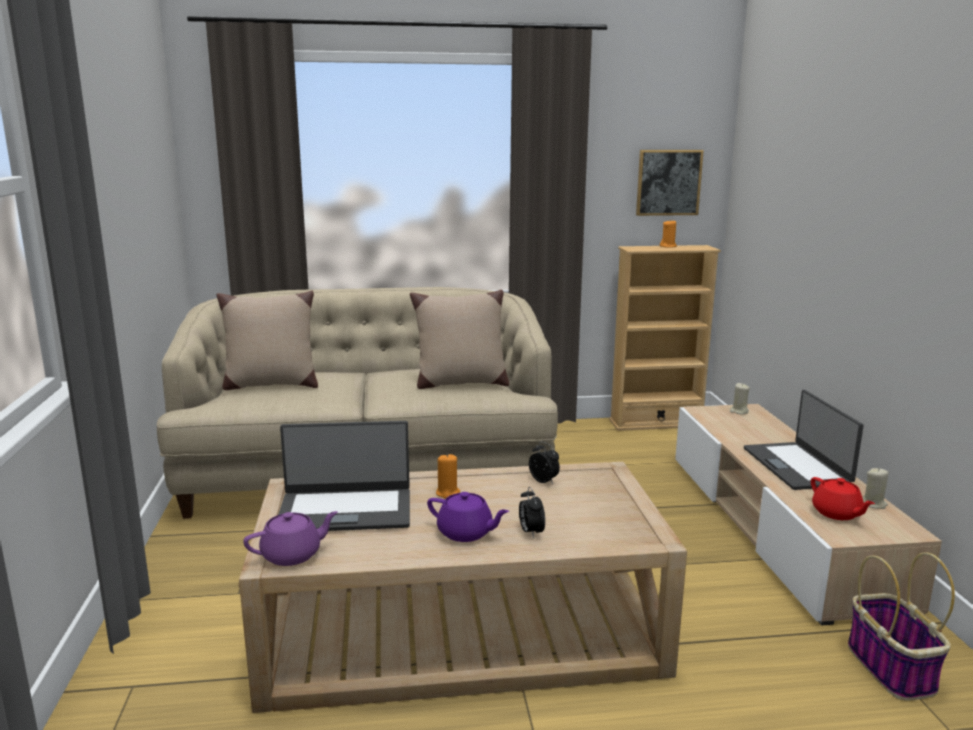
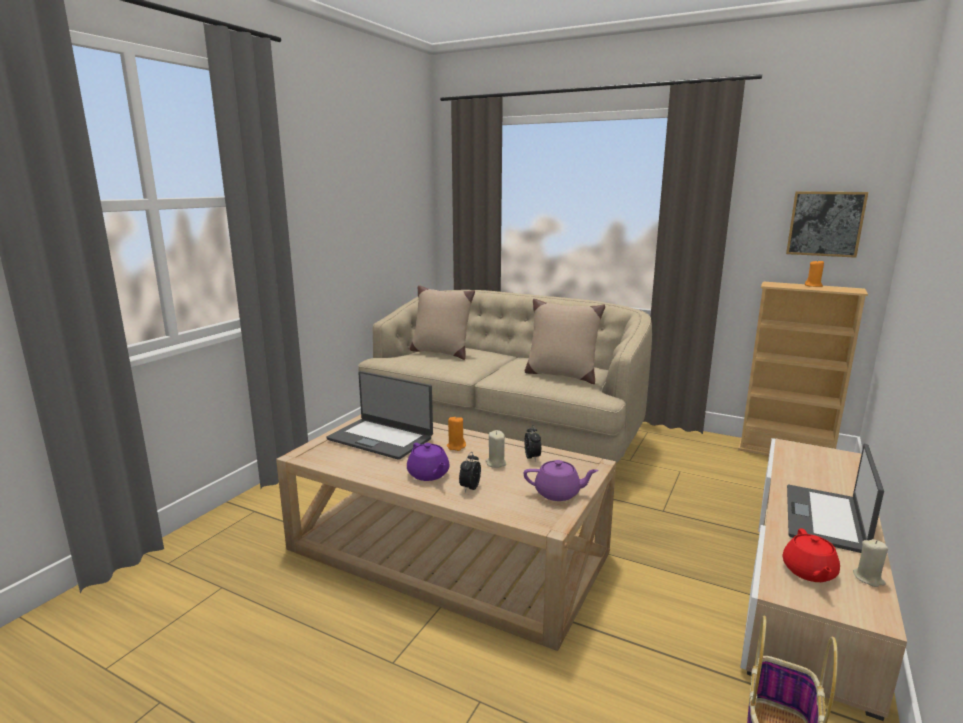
camera: 35 degrees right, 0 degrees up
purple teapot [243,511,338,566] -> purple teapot moved to [523,460,598,501]
beige candle [730,383,750,414] -> beige candle moved to [486,430,506,468]

